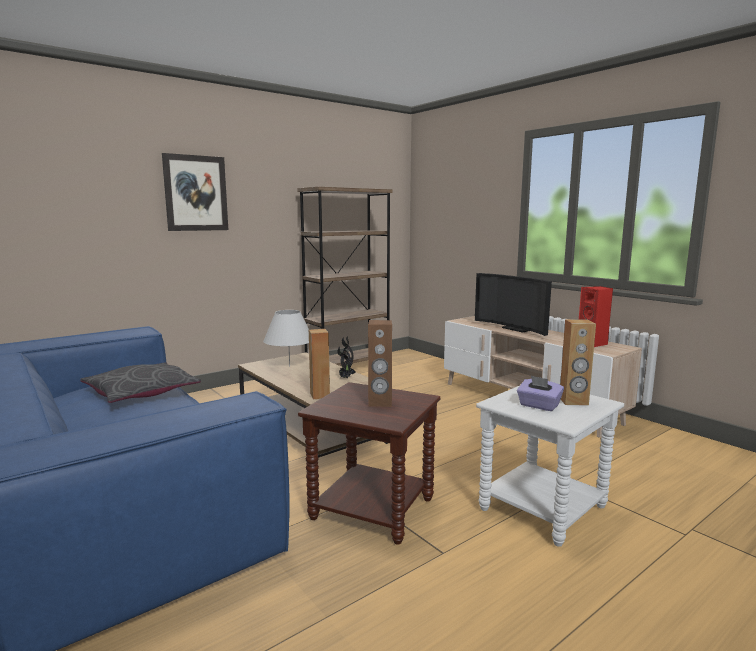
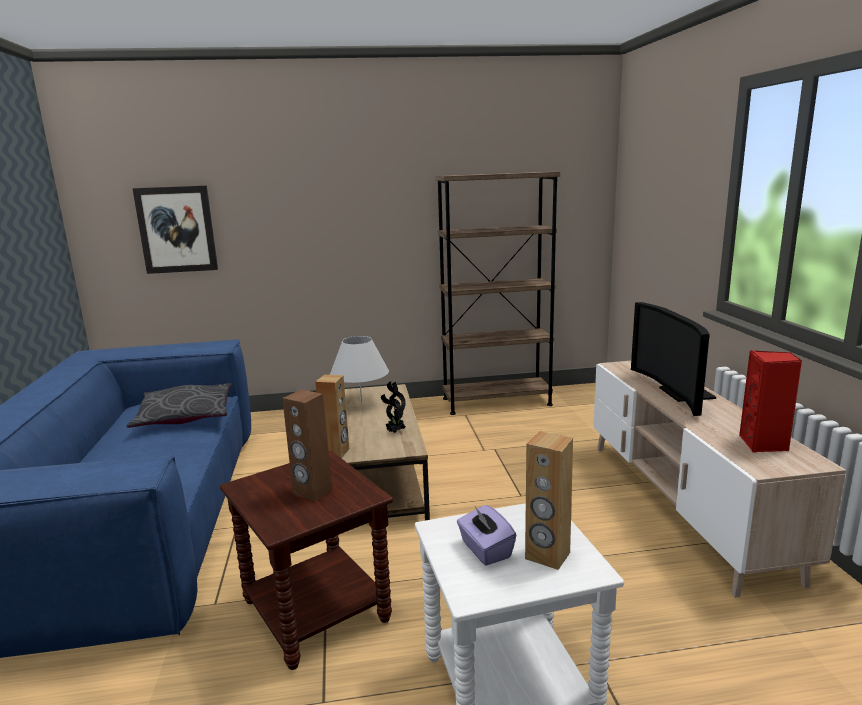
camera: 30 degrees right, 5 degrees up
picture [162,153,228,231] -> picture moved to [132,186,218,274]

